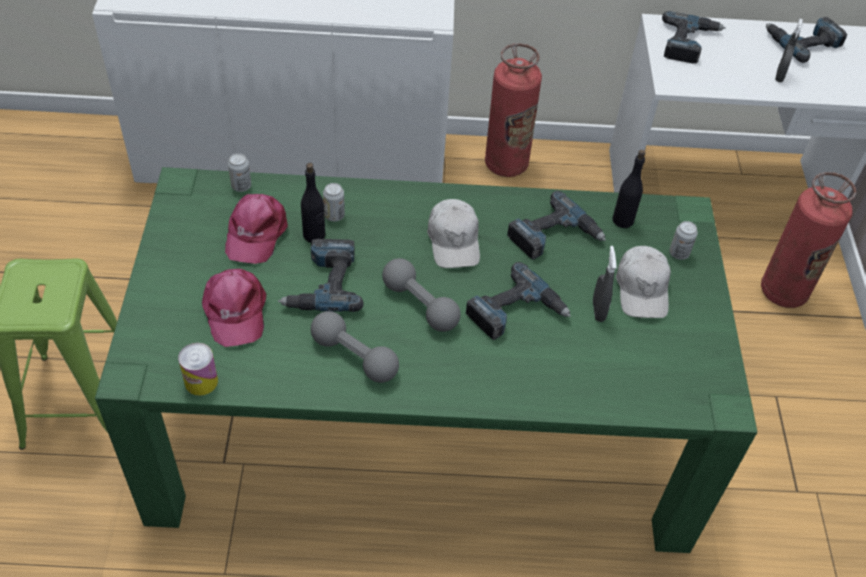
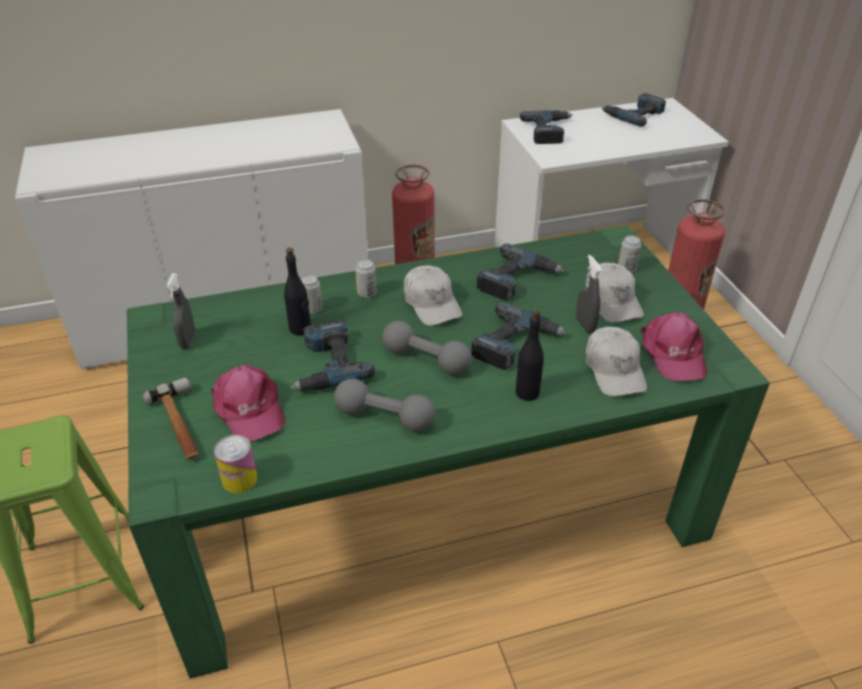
camera: 15 degrees left, 10 degrees down
pink cap [225,194,288,264] -> pink cap moved to [640,312,707,382]
can [228,153,251,192] -> can moved to [355,259,377,298]
black bottle [613,150,645,228] -> black bottle moved to [516,309,544,401]
grey spray bottle [775,19,803,82] -> grey spray bottle moved to [166,273,196,349]
none -> hammer [143,377,199,460]
none -> white cap [585,327,647,396]

